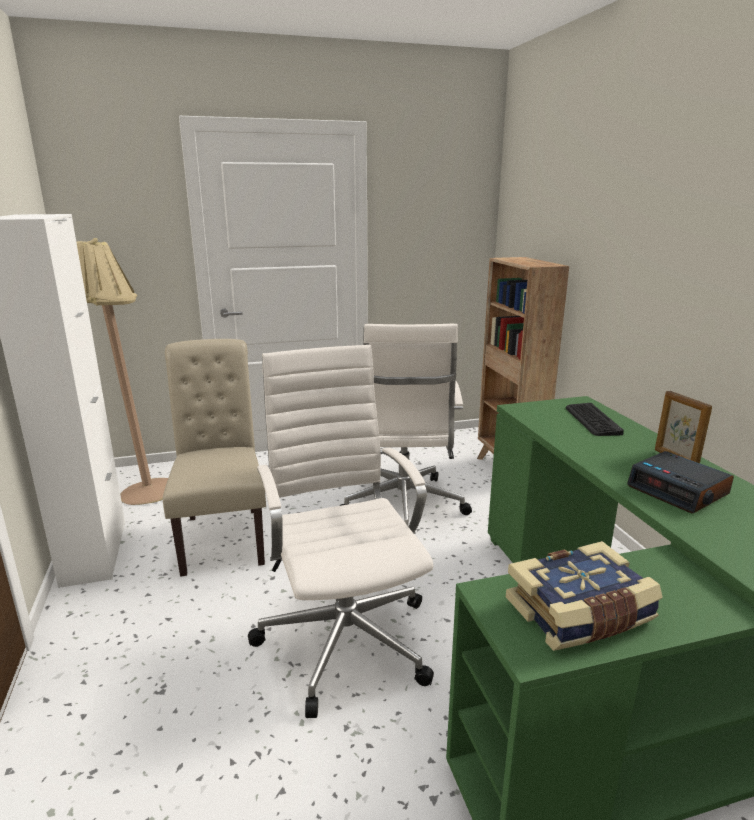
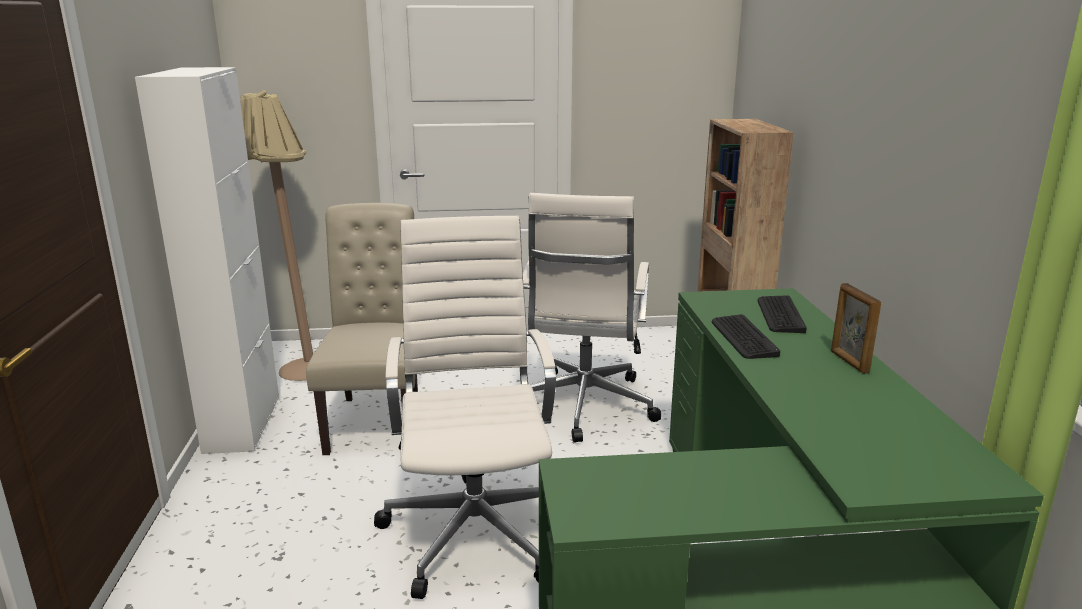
camera: 10 degrees right, 0 degrees up
book [506,541,663,651] -> none
alarm clock [627,451,734,514] -> none
none -> keyboard [712,314,780,359]

